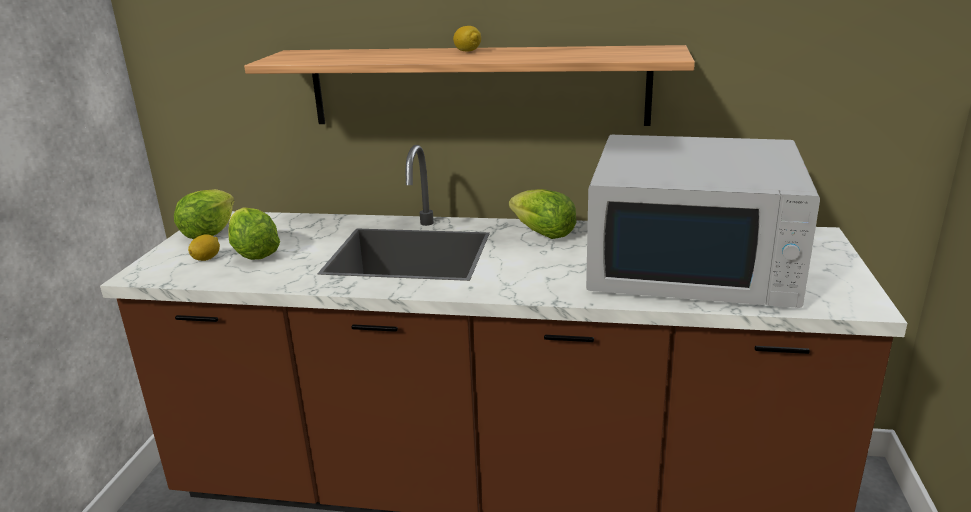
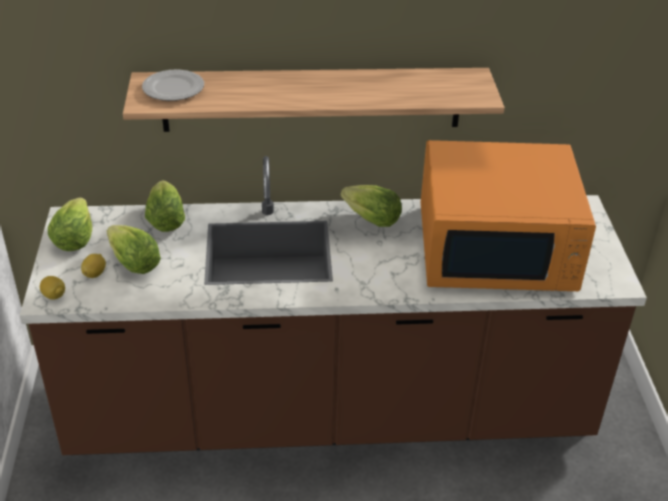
camera: 15 degrees left, 15 degrees up
lemon [453,26,481,52] -> lemon moved to [40,276,65,299]
white microwave [586,135,820,308] -> orange microwave [421,140,596,291]
none -> plate [142,70,204,101]
none -> lettuce [145,180,185,232]

